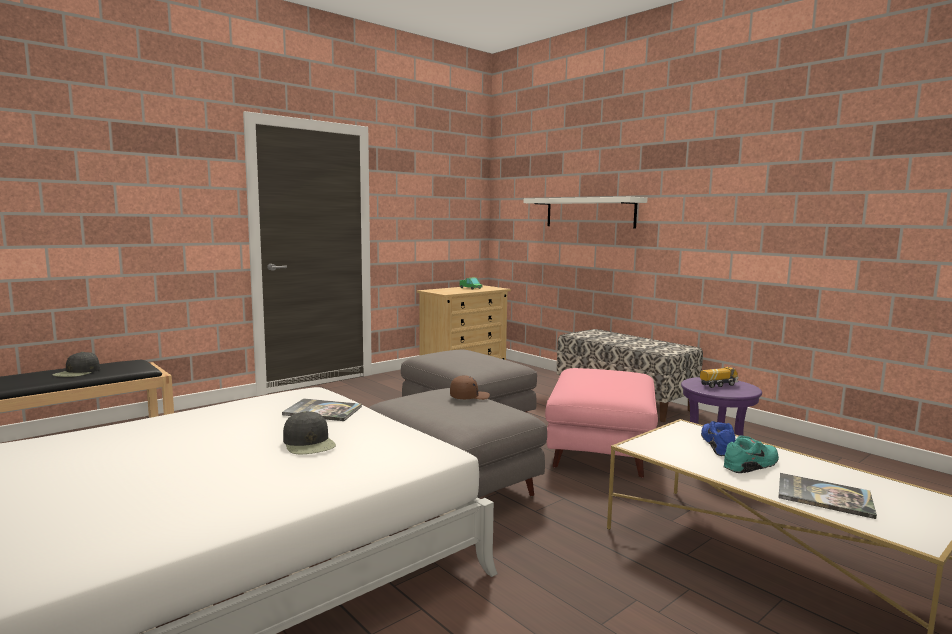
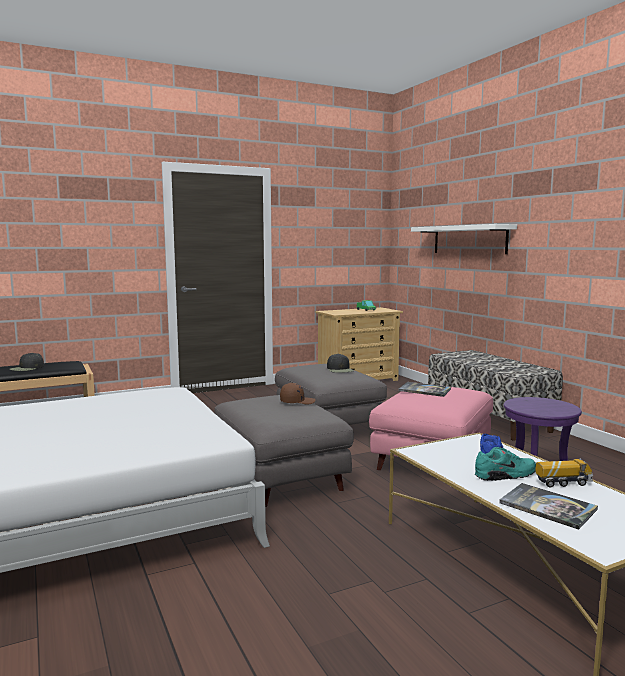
camera: 15 degrees right, 0 degrees up
book [282,399,362,421] -> book moved to [398,382,451,397]
black cap [283,411,336,454] -> black cap moved to [327,354,354,373]
toy truck [700,366,739,388] -> toy truck moved to [535,458,593,488]

